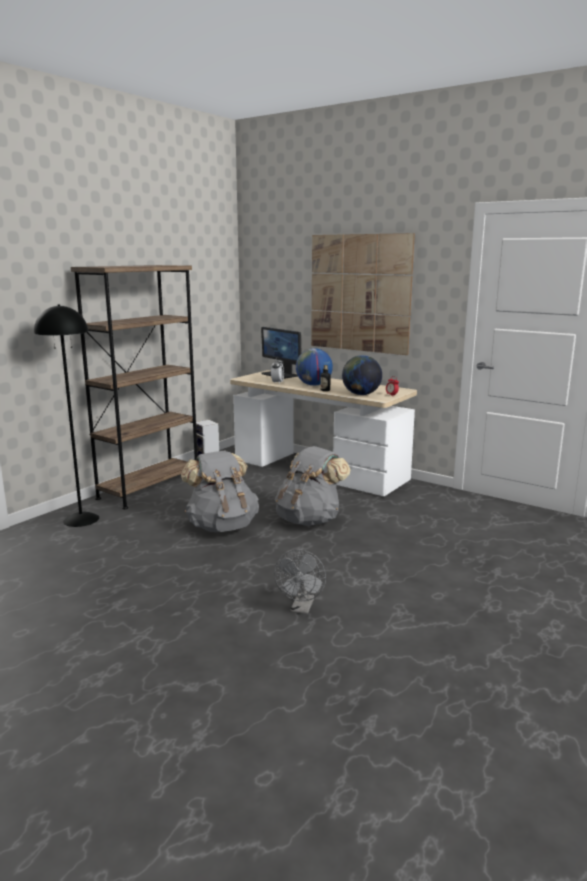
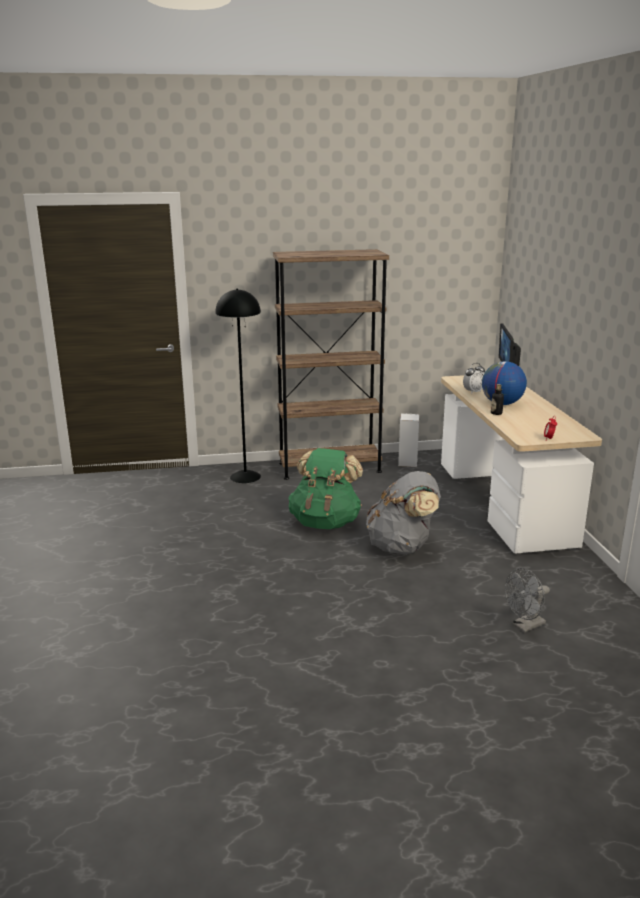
camera: 45 degrees right, 5 degrees up
grey backpack [181,450,259,532] -> green backpack [288,448,363,529]
grey fan [274,549,326,615] -> grey fan moved to [505,568,550,633]
picture [311,233,415,355] -> none
globe [342,355,382,395] -> none

